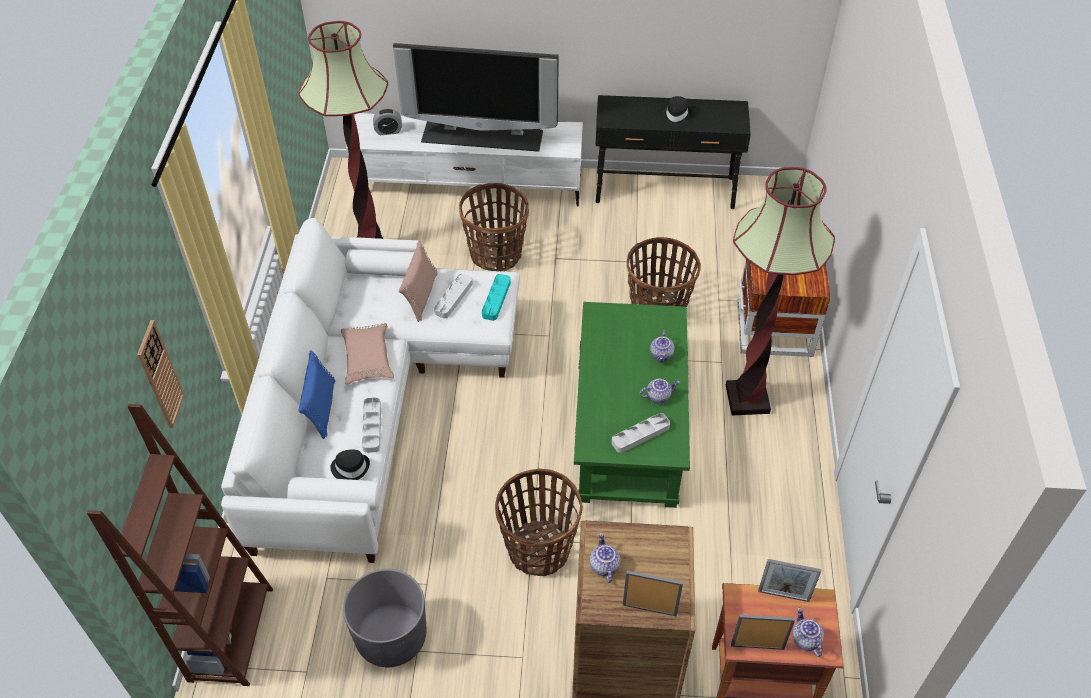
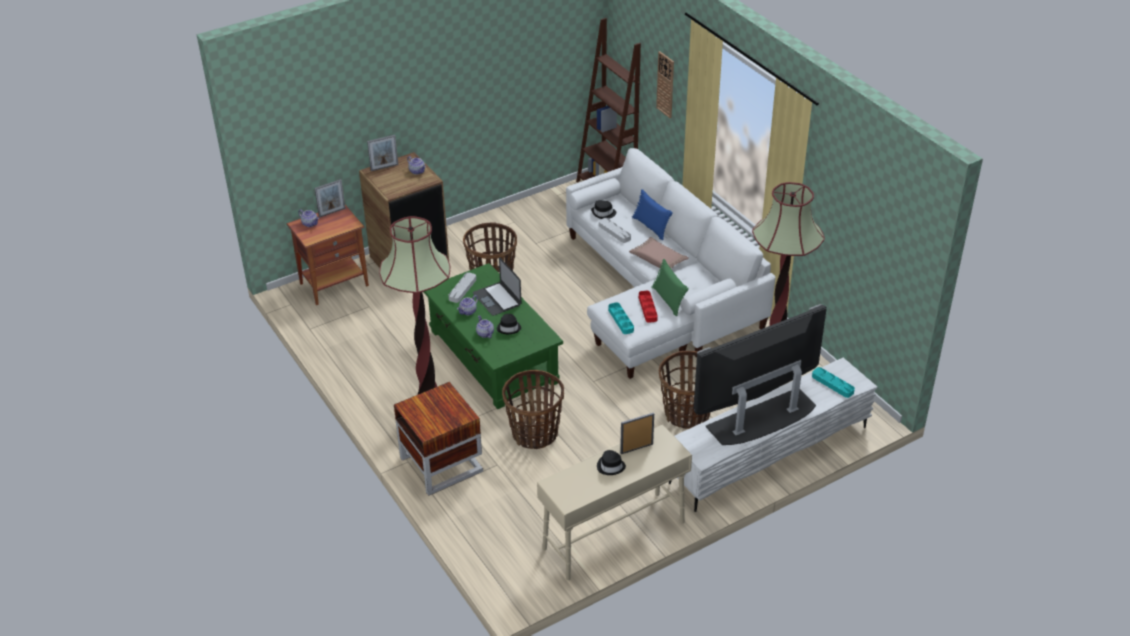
camera: 145 degrees right, 10 degrees down
grey planter [343,569,426,667] -> none
alarm clock [373,108,402,135] -> turquoise tray [812,367,855,398]
beige pillow [399,241,438,322] -> green pillow [651,259,689,316]
grey tray [434,273,473,318] -> red tray [639,291,658,323]
black console table [595,95,751,209] -> beige console table [537,425,692,580]
picture frame [758,559,821,602] -> picture frame moved to [620,412,654,454]
none -> laptop [473,257,521,316]
none -> black hat [497,314,521,334]

